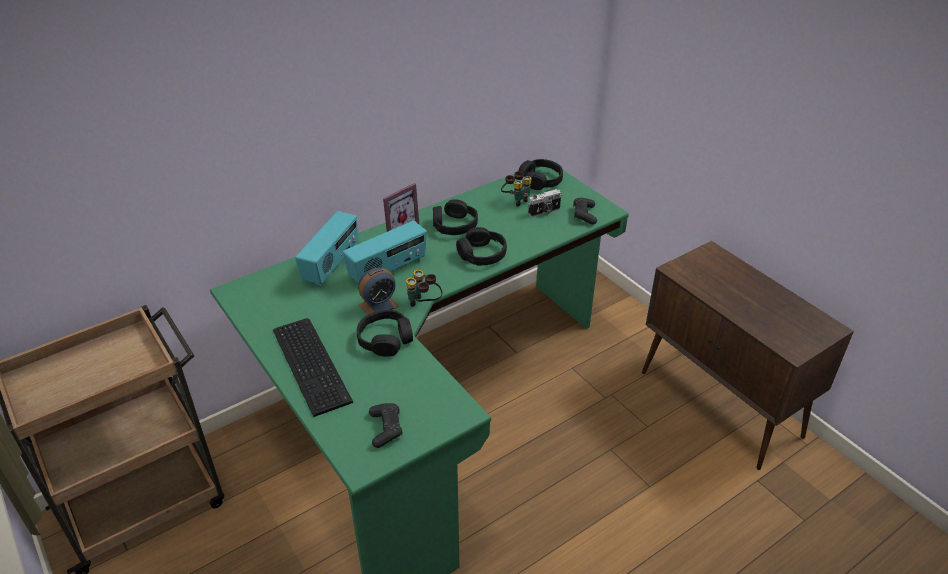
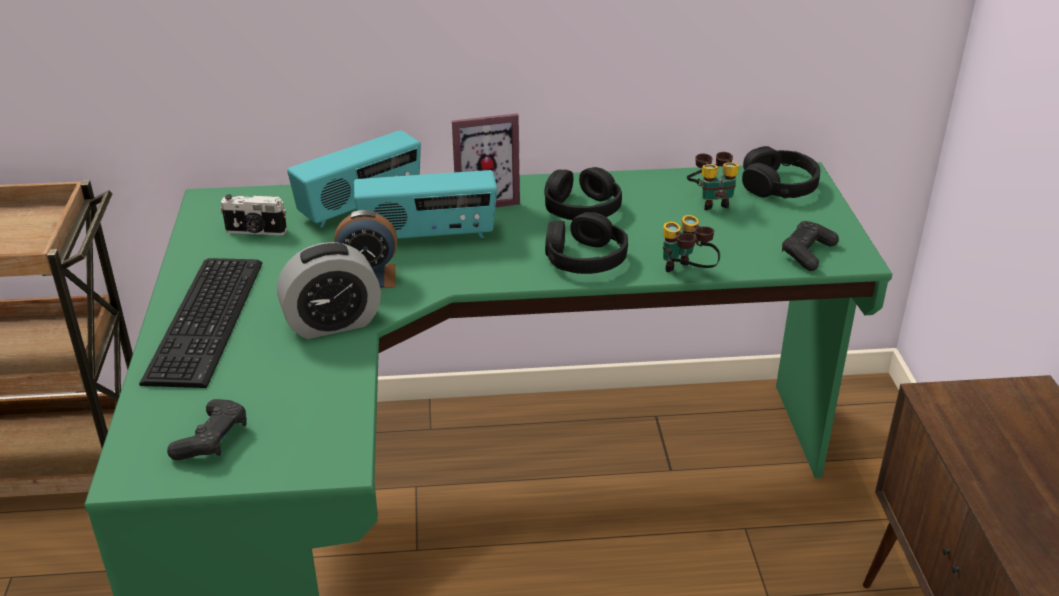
camera: 30 degrees right, 5 degrees down
black headphones [357,310,413,357] -> alarm clock [277,242,381,339]
binoculars [406,270,443,307] -> binoculars moved to [663,215,720,272]
camera [528,189,561,217] -> camera moved to [220,194,287,235]

